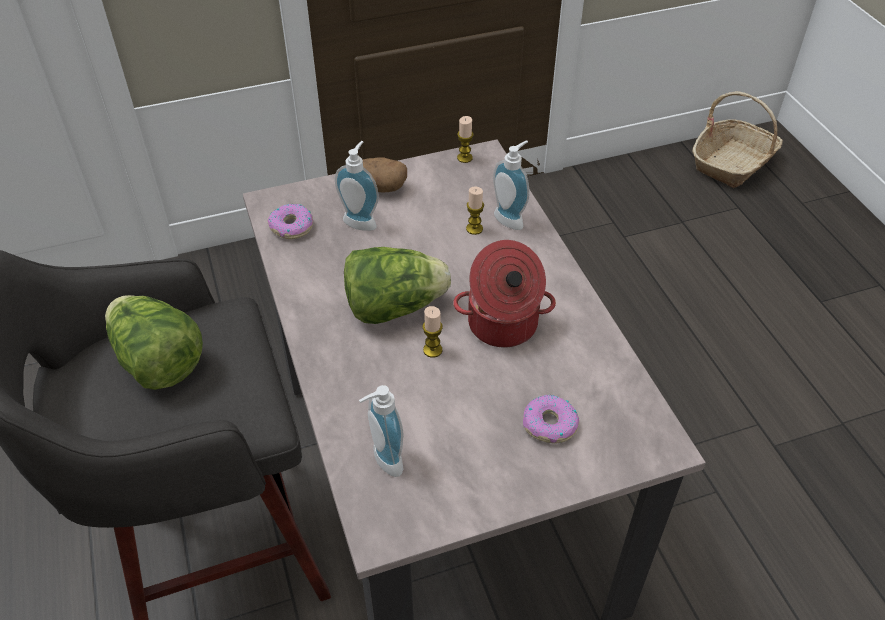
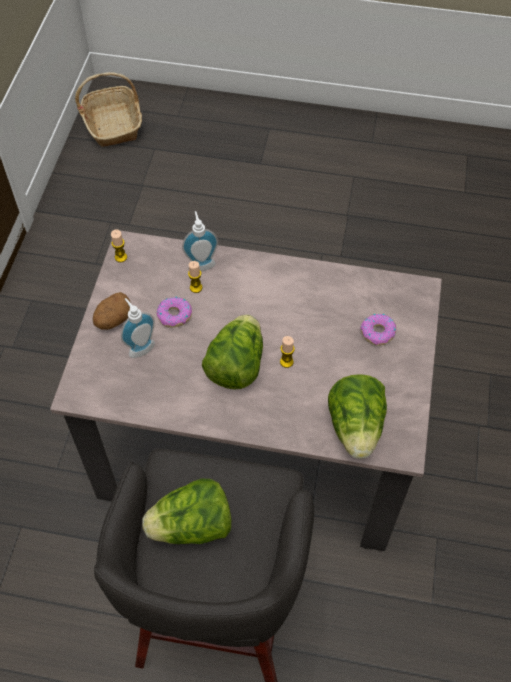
camera: 60 degrees left, 10 degrees up
donut [267,204,313,239] -> donut moved to [157,297,192,328]
soap dispenser [359,385,403,477] -> lettuce [328,374,387,459]
cooking pot [453,240,556,348] -> none

